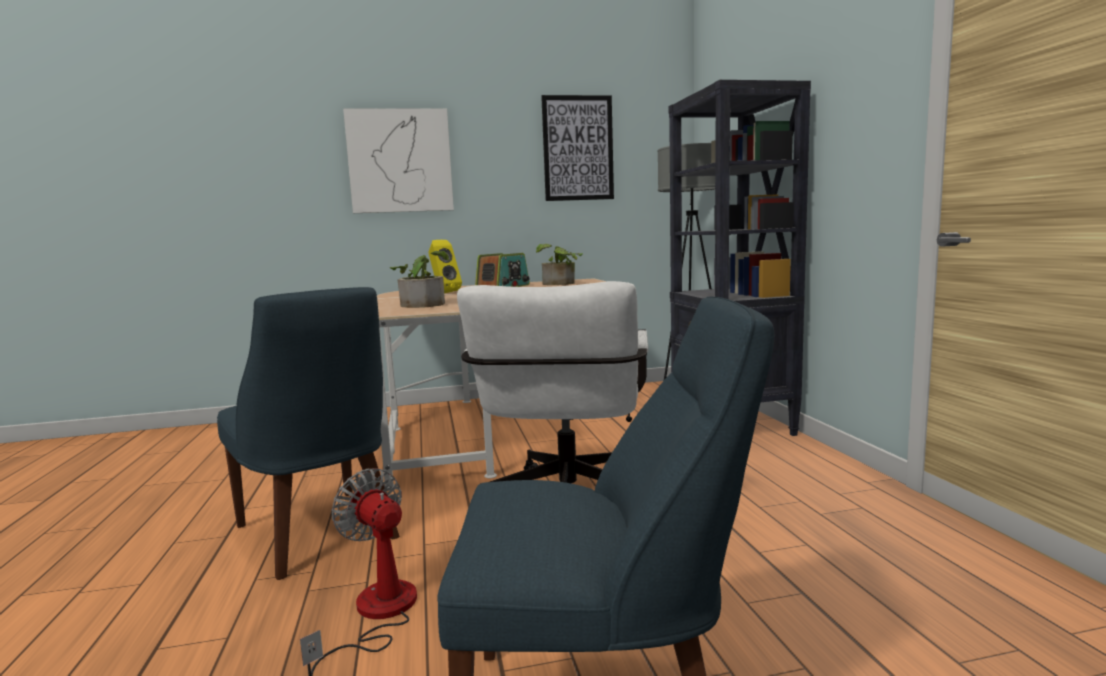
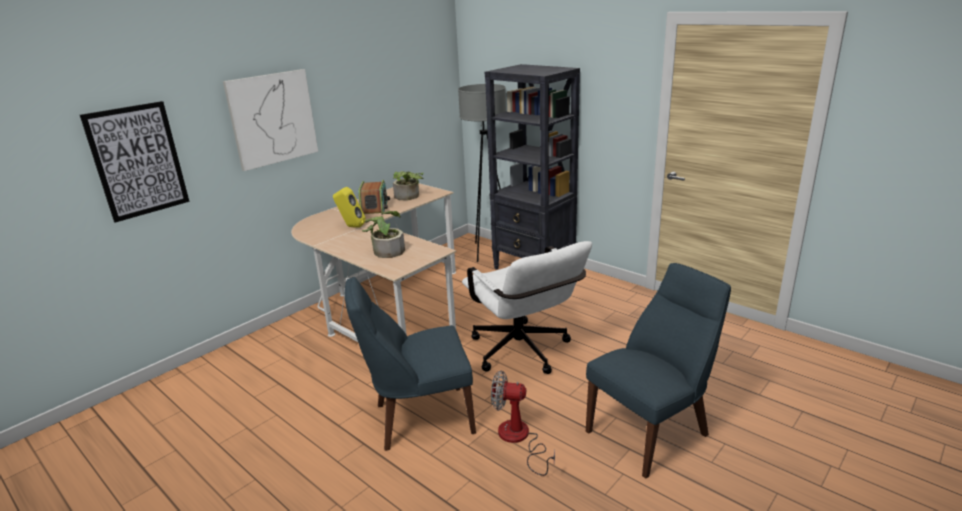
camera: 35 degrees left, 15 degrees up
blue chair [217,287,400,580] -> blue chair turned 150 degrees clockwise [345,277,476,451]
picture [541,95,614,201] -> picture moved to [80,101,189,223]

